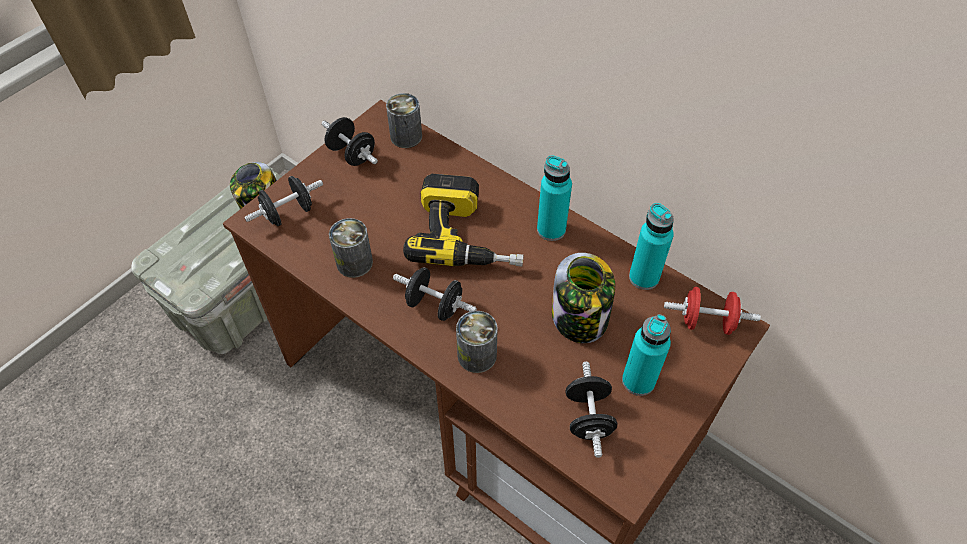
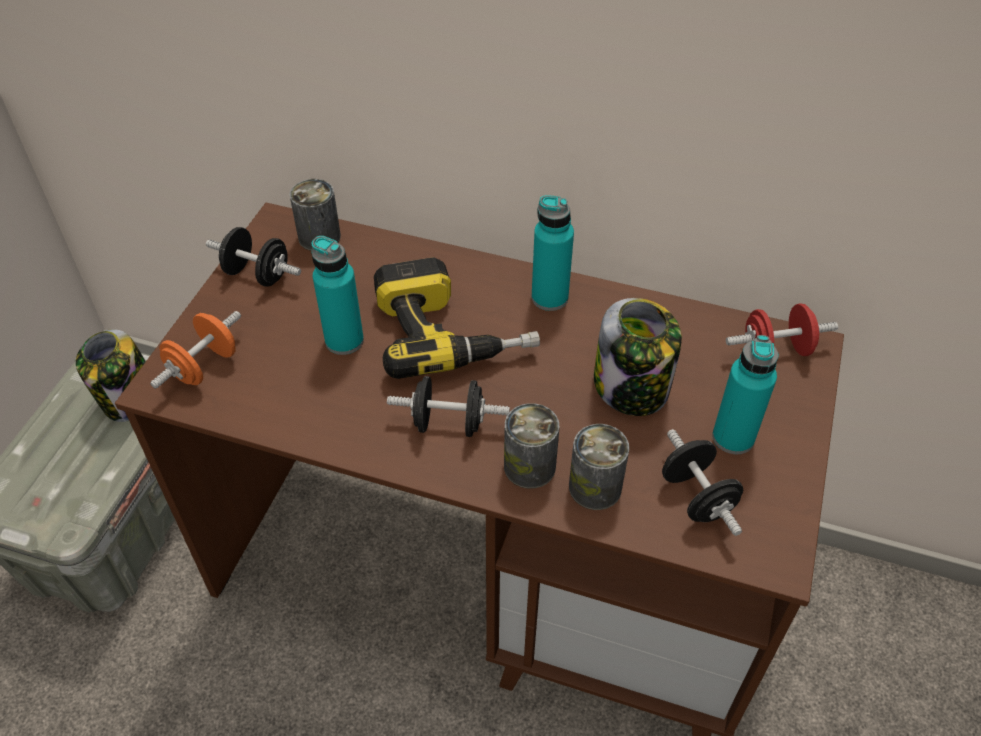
camera: 20 degrees left, 5 degrees down
black dumbbell [244,176,323,226] -> orange dumbbell [150,311,241,389]
can [329,218,373,278] -> can moved to [569,424,629,510]
turquoise bottle [629,203,674,290] -> turquoise bottle moved to [311,236,364,355]

